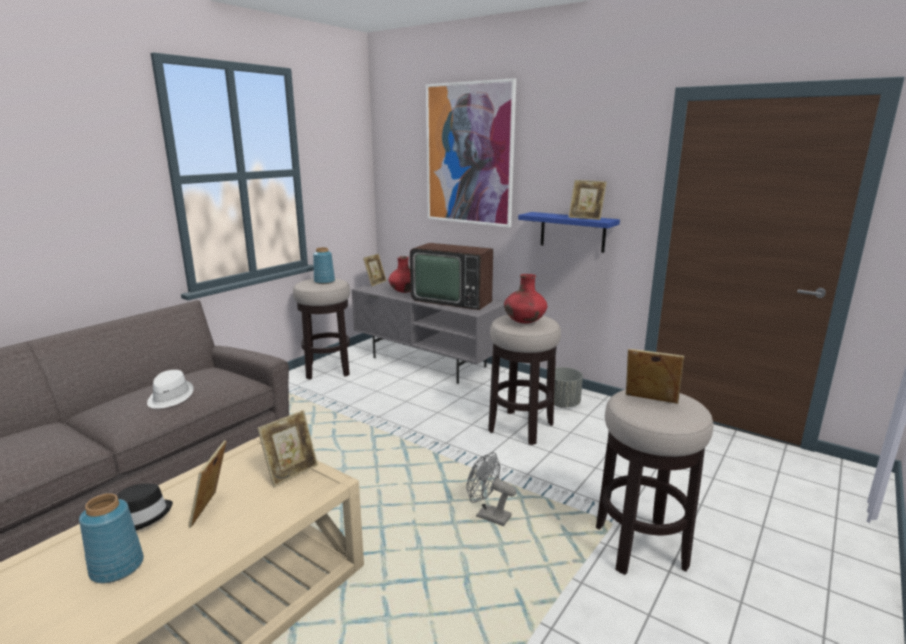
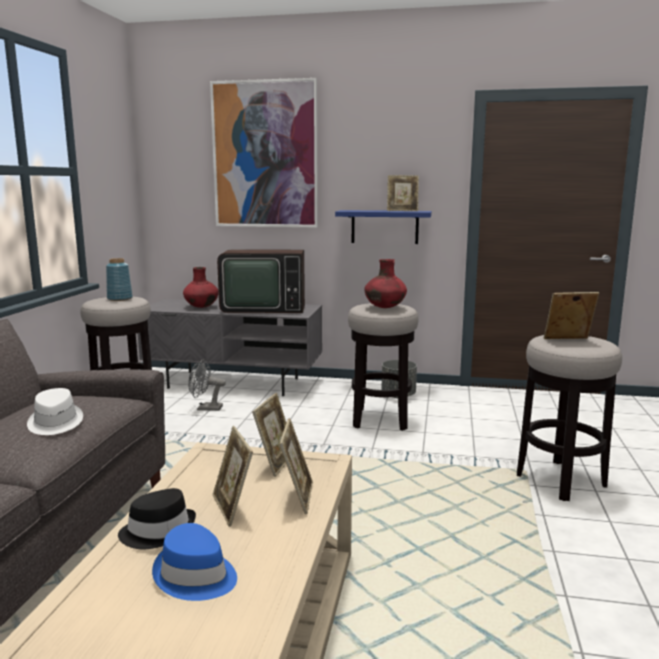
camera: 25 degrees left, 5 degrees down
blue vase [79,493,144,583] -> blue hat [152,523,237,601]
picture frame [363,254,387,286] -> picture frame moved to [279,418,313,514]
grey fan [466,452,516,526] -> grey fan moved to [188,359,226,411]

